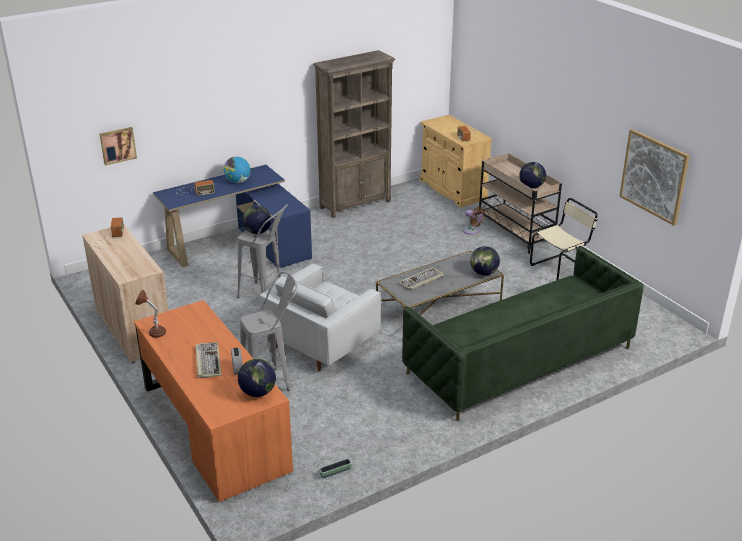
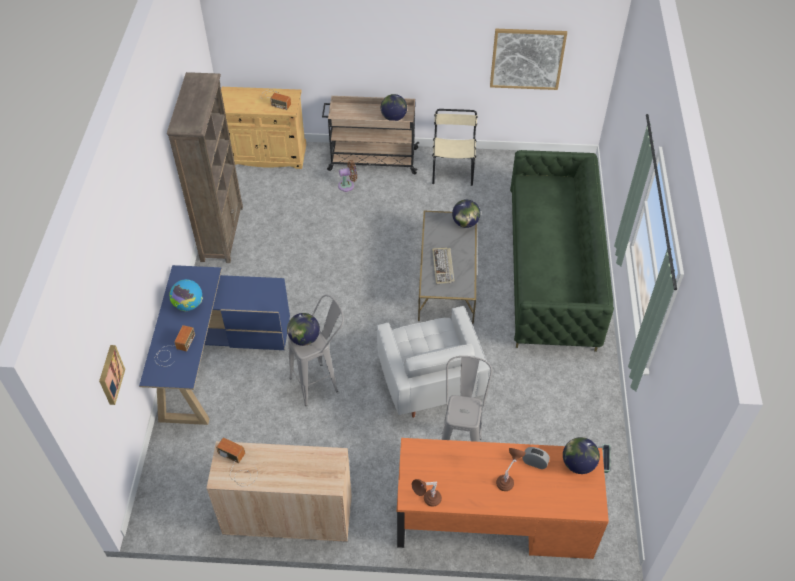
camera: 55 degrees left, 20 degrees up
keyboard [195,342,221,378] -> brown table lamp [496,448,526,491]

